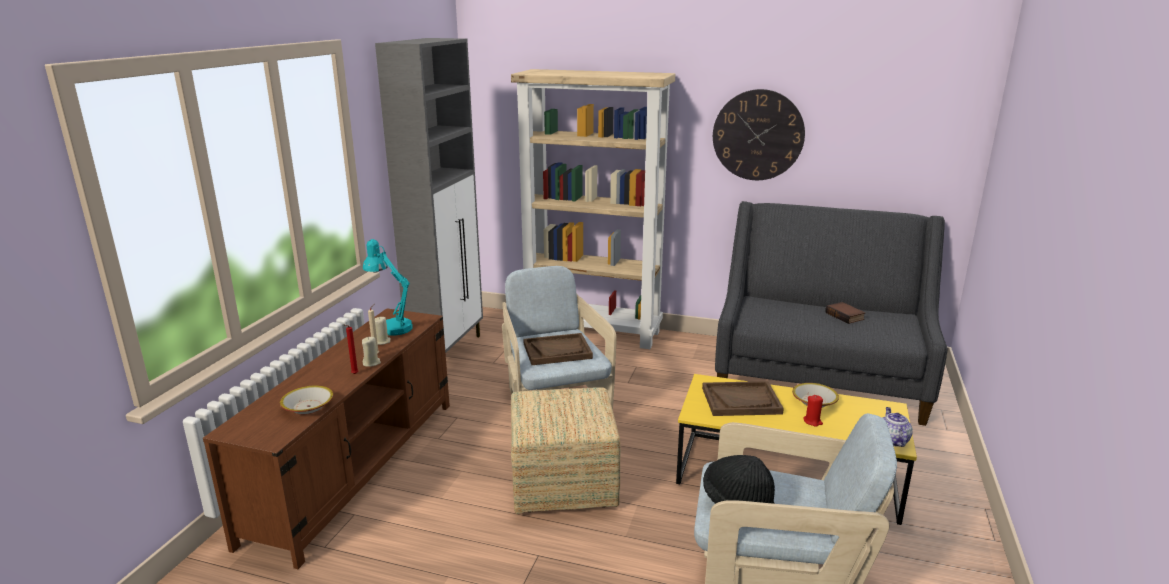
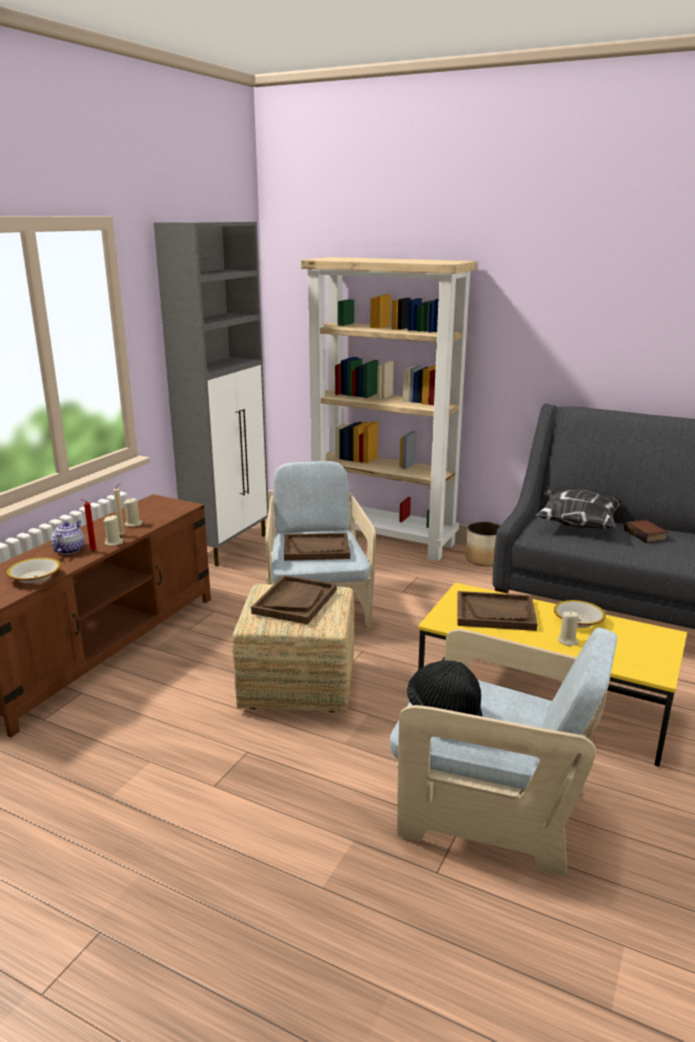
camera: 10 degrees right, 0 degrees up
turquoise table lamp [363,239,413,336] -> none
wall clock [713,89,805,180] -> none
red candle [803,395,823,427] -> beige candle [558,611,579,646]
teapot [882,407,913,447] -> teapot moved to [51,520,84,554]
none -> brown tray [251,575,337,624]
none -> planter [466,522,500,566]
none -> pillow [536,489,623,529]

